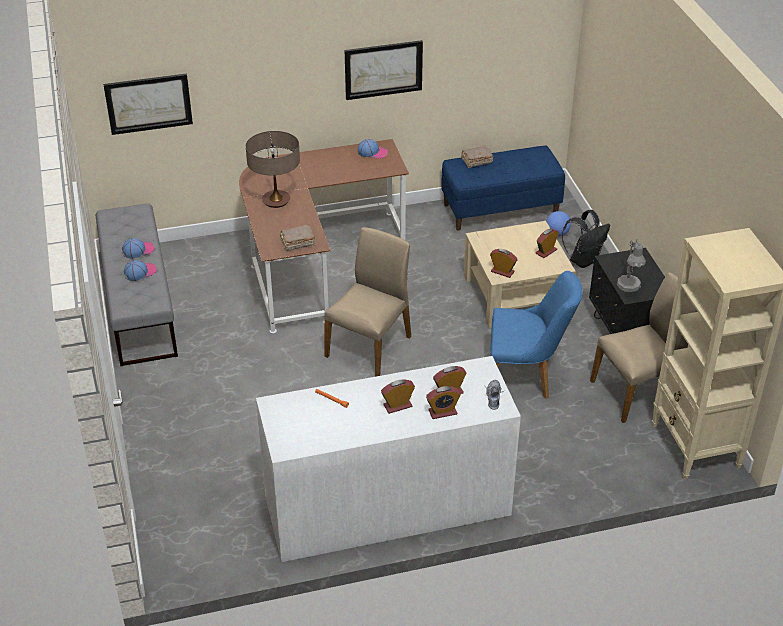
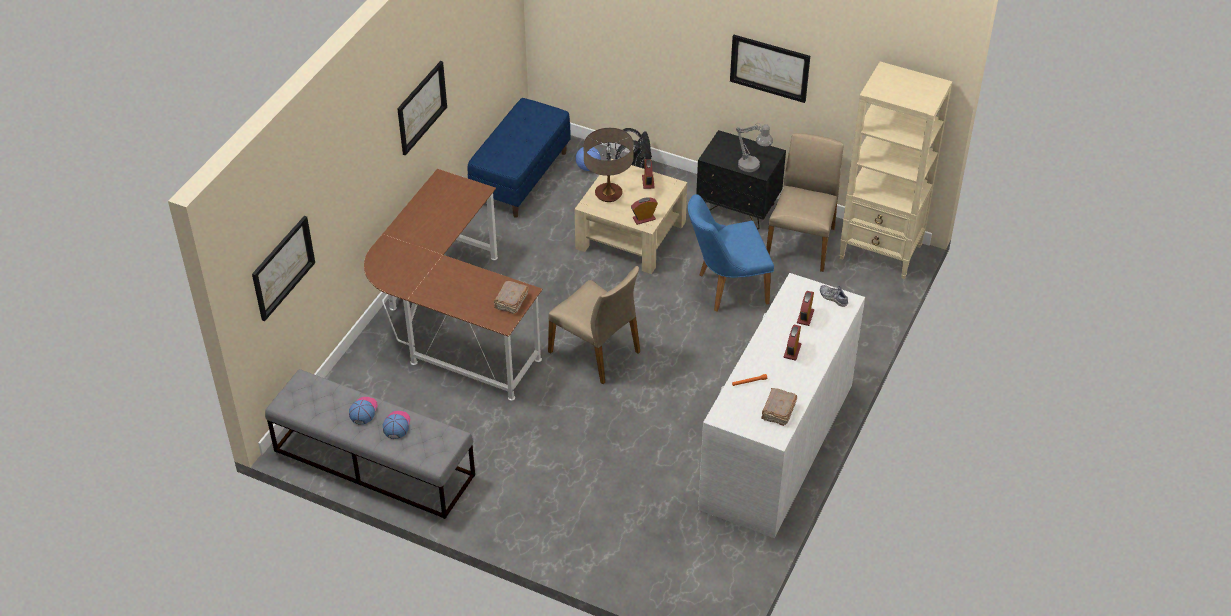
camera: 50 degrees left, 5 degrees up
table lamp [246,131,300,208] -> table lamp moved to [584,128,634,202]
beige chair [324,227,411,377] -> beige chair turned 150 degrees clockwise [548,266,640,384]
cap [358,139,388,159] -> none
alarm clock [426,386,461,419] -> none
brown book [462,146,493,168] -> brown book moved to [761,388,797,426]
blue chair [490,271,582,399] -> blue chair turned 150 degrees counterclockwise [688,194,774,312]
none -> picture [730,35,810,103]

